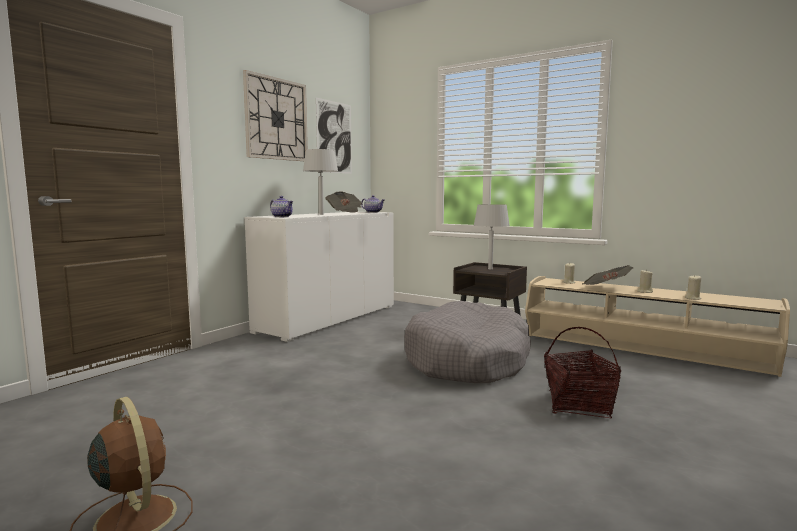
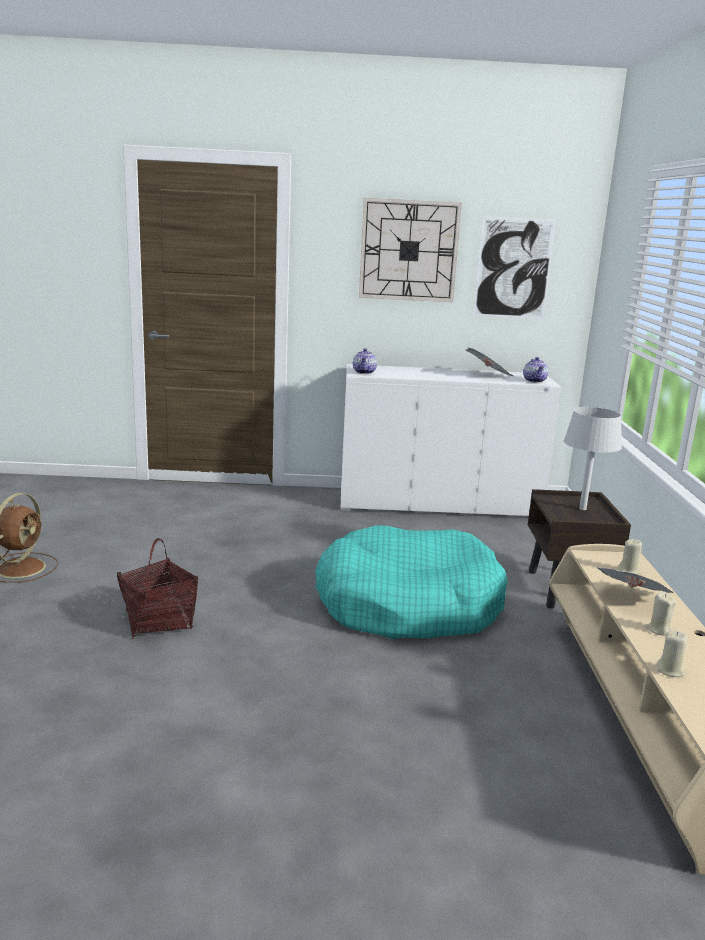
camera: 55 degrees right, 10 degrees up
grey table lamp [303,149,338,215] -> none
grey dog bed [404,301,531,383] -> turquoise dog bed [315,525,508,639]
basket [544,327,621,418] -> basket moved to [117,538,198,639]

